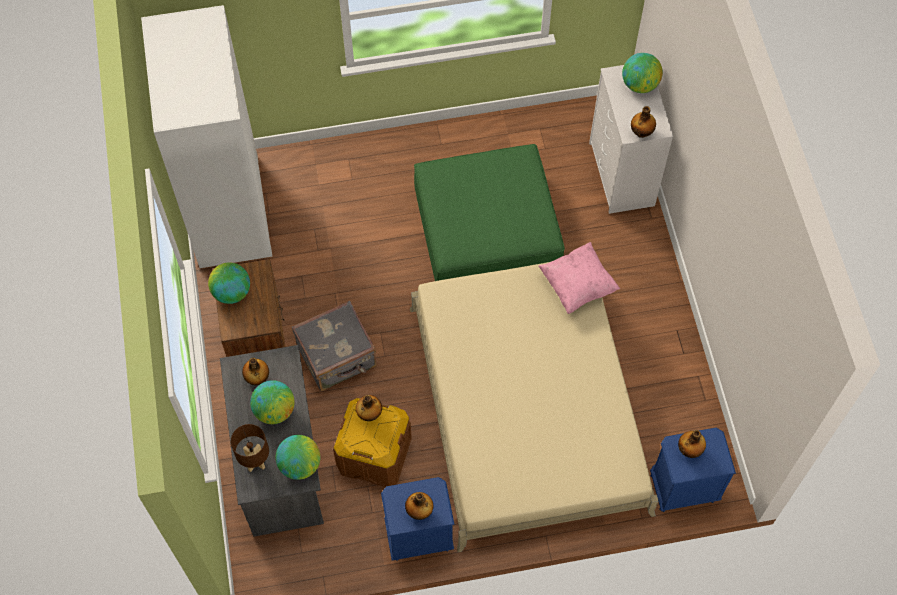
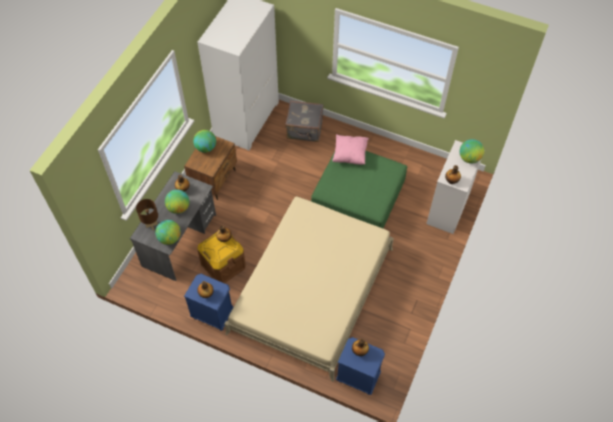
camera: 35 degrees right, 5 degrees down
grey suitcase [292,301,377,391] -> grey suitcase moved to [285,101,323,142]
pink pillow [539,242,620,314] -> pink pillow moved to [332,134,369,165]

